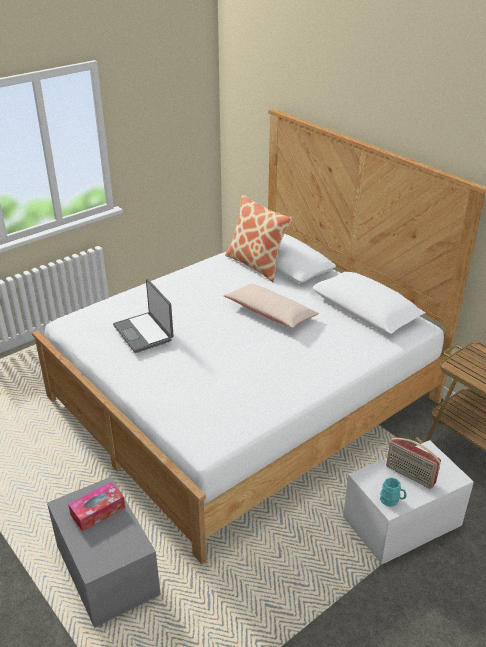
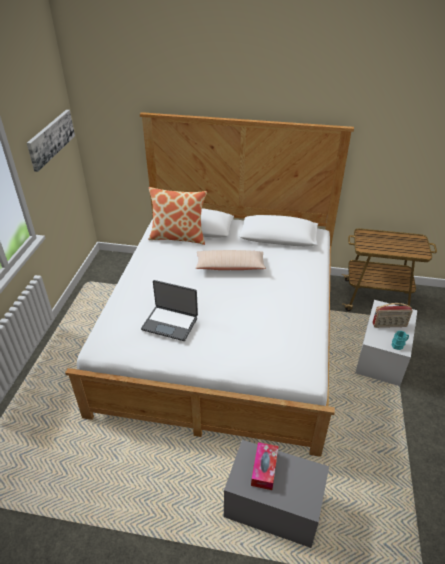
camera: 40 degrees left, 5 degrees up
none -> picture [27,110,75,172]

